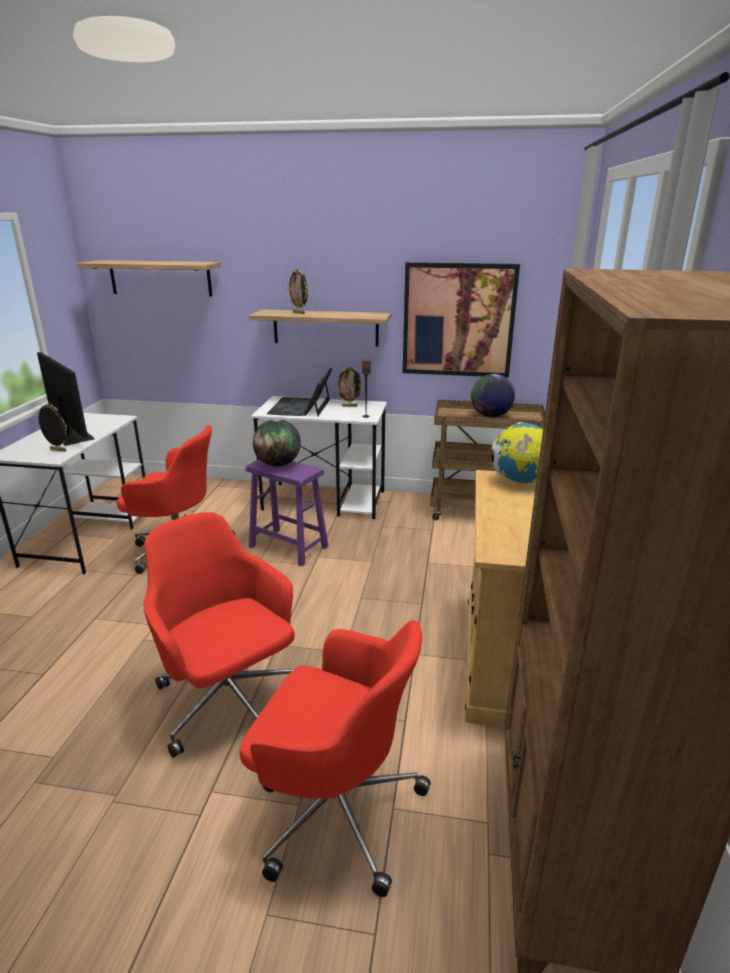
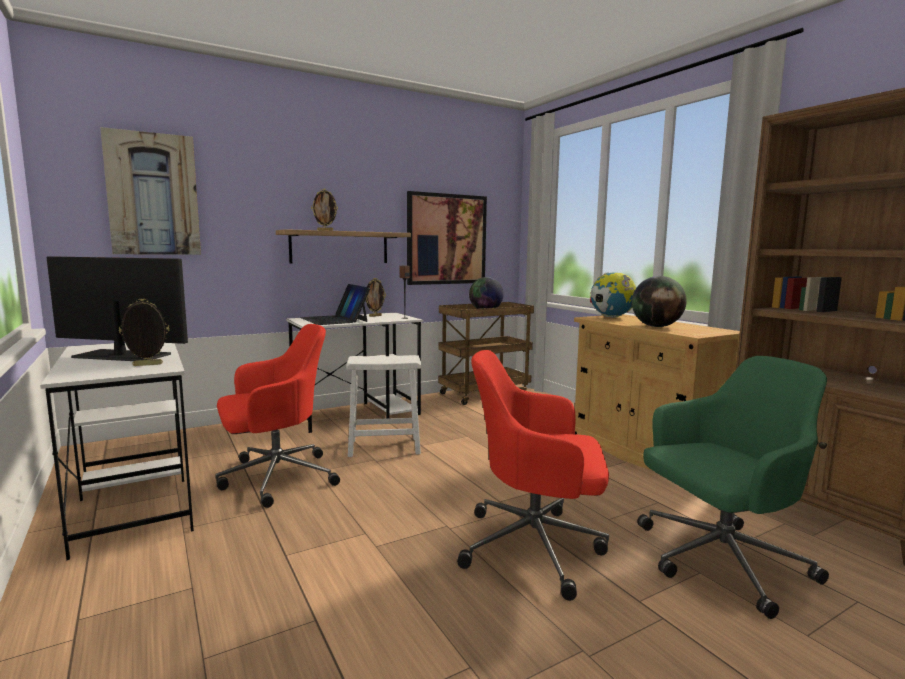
camera: 40 degrees left, 15 degrees down
shelf [77,260,221,296] -> picture [100,127,201,255]
red office chair [240,620,431,897] -> green office chair [637,356,829,619]
purple stool [246,459,329,566] -> white stool [346,355,421,457]
globe [253,419,301,467] -> globe moved to [632,276,687,327]

